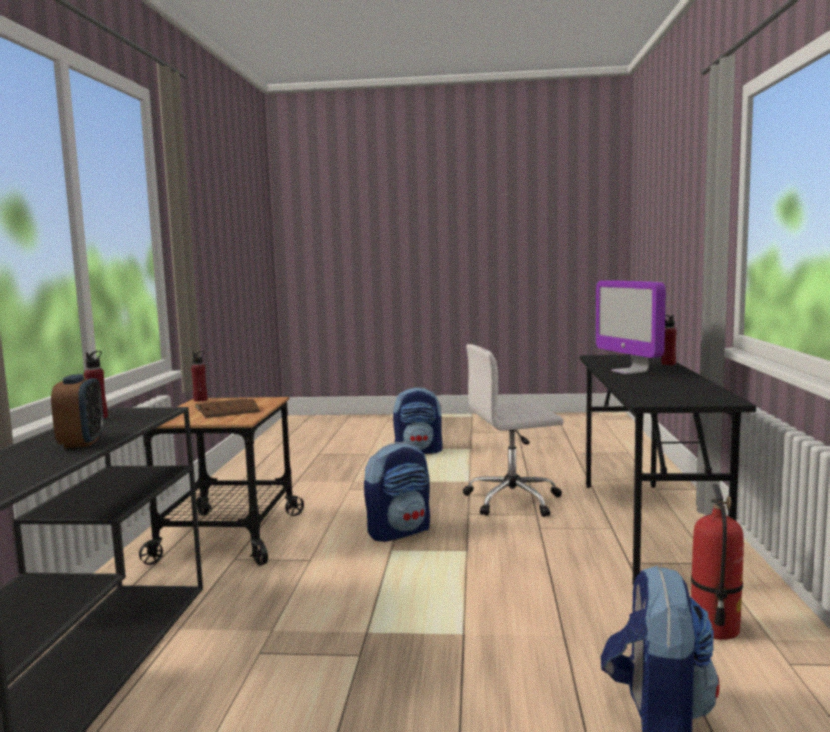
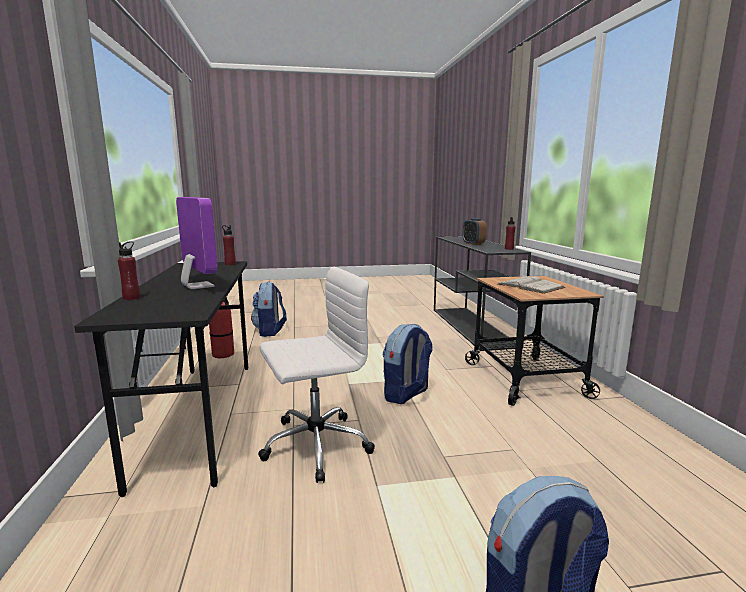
camera: 165 degrees right, 5 degrees up
red bottle [191,351,207,402] -> red bottle moved to [222,225,236,265]
brown book [195,399,261,418] -> white book [498,275,565,294]

